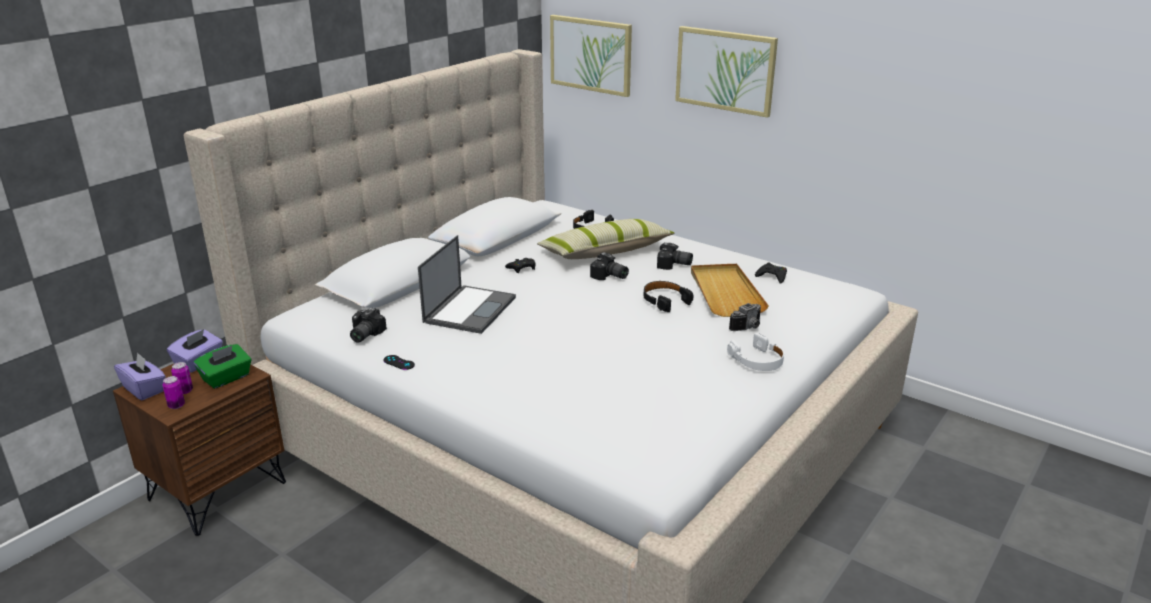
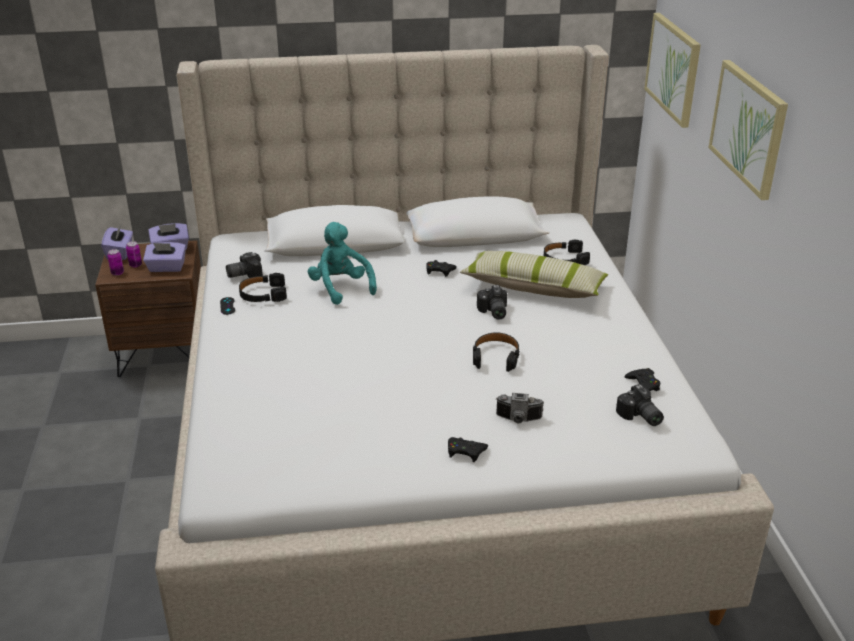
camera: 45 degrees right, 5 degrees up
green tissue box [194,344,251,389] -> purple tissue box [143,242,186,272]
laptop [418,235,516,334] -> turquoise plush toy [308,222,377,305]
camera [657,242,693,270] -> camera moved to [616,384,664,426]
beige tray [691,264,769,317] -> none
white headphones [727,333,784,371] -> black game controller [448,437,488,462]
none -> black headphones [239,273,287,302]

